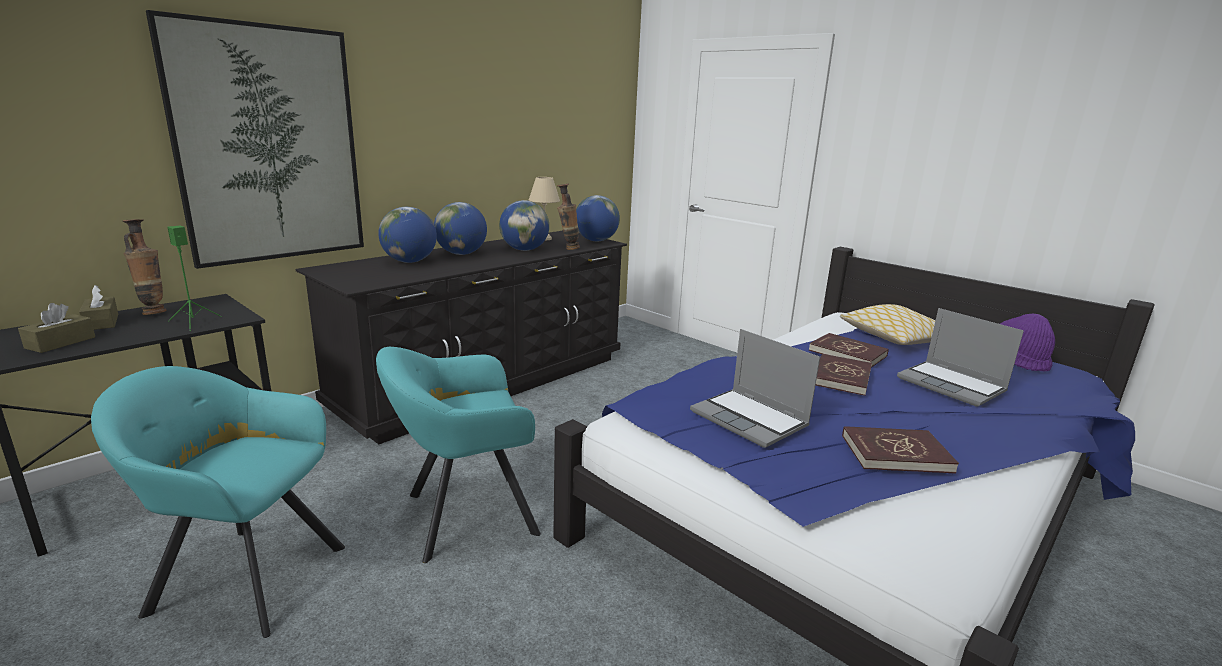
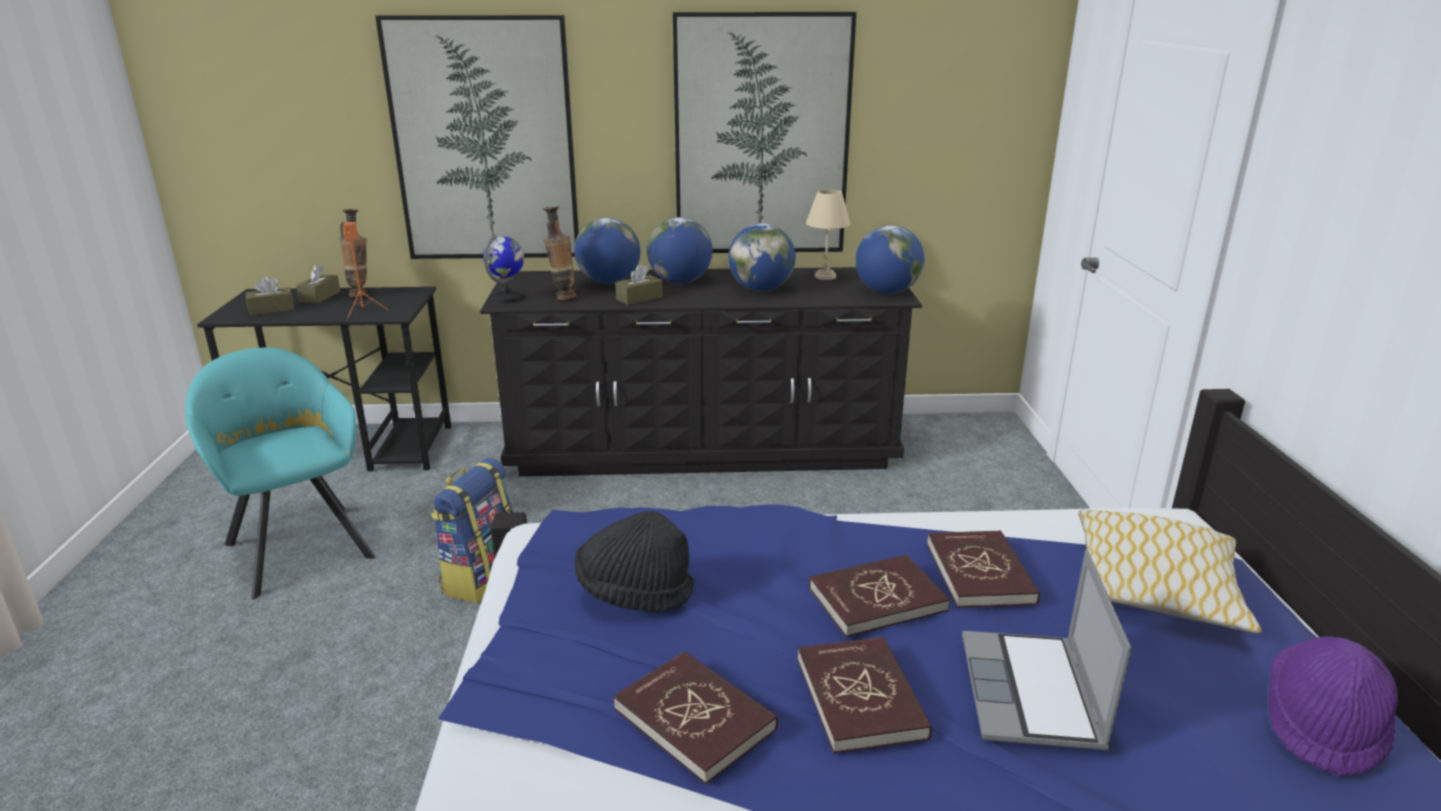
camera: 45 degrees right, 5 degrees up
green speaker [167,226,222,331] -> orange speaker [343,222,389,320]
turquoise armchair [376,347,541,563] -> backpack [431,458,513,603]
vase [557,184,580,250] -> vase moved to [543,207,576,300]
laptop [690,329,820,448] -> black hat [575,511,694,612]
none -> globe [483,234,524,303]
none -> brown tissue box [615,264,663,305]
none -> picture [673,12,857,253]
none -> red book [797,637,932,753]

